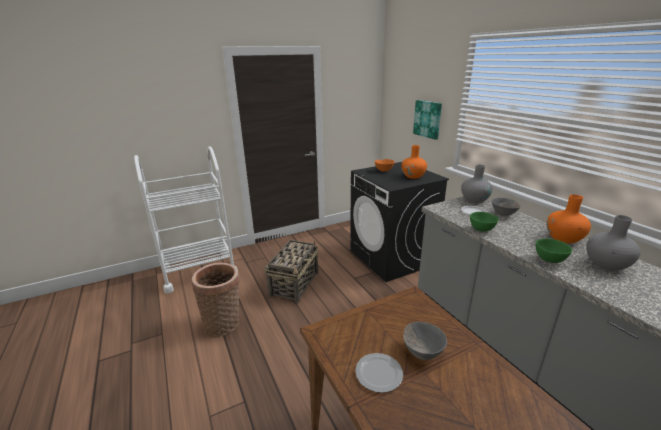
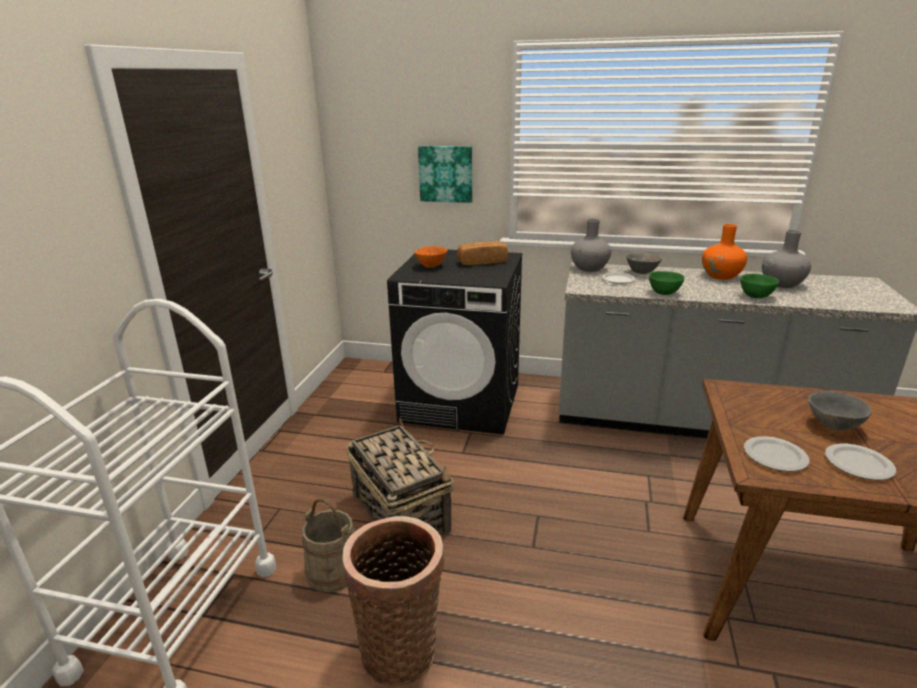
camera: 50 degrees left, 0 degrees up
orange vase [401,145,427,179] -> bread [457,241,508,265]
none -> beige bucket [302,498,355,593]
none -> plate [744,436,809,472]

